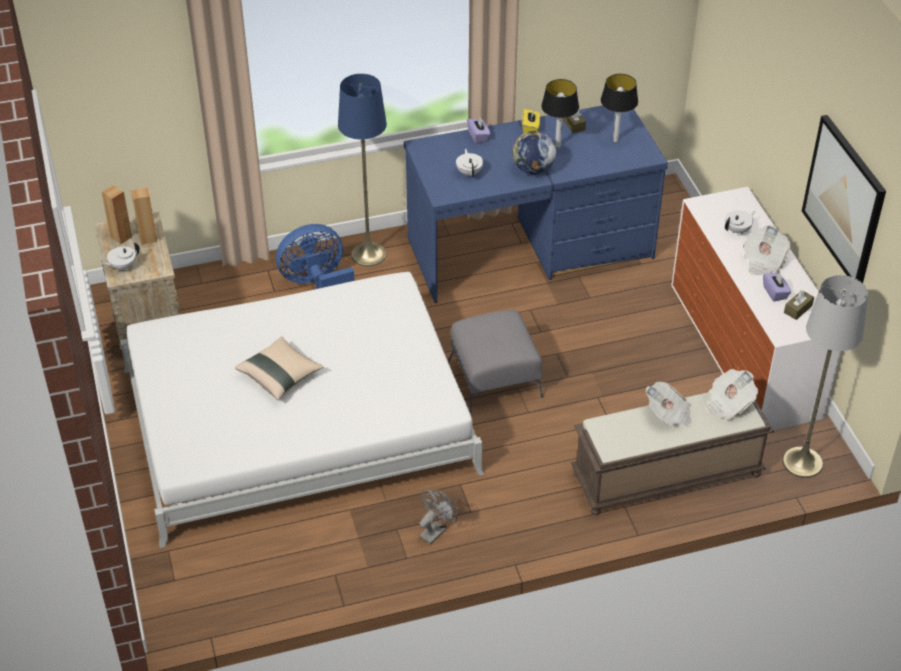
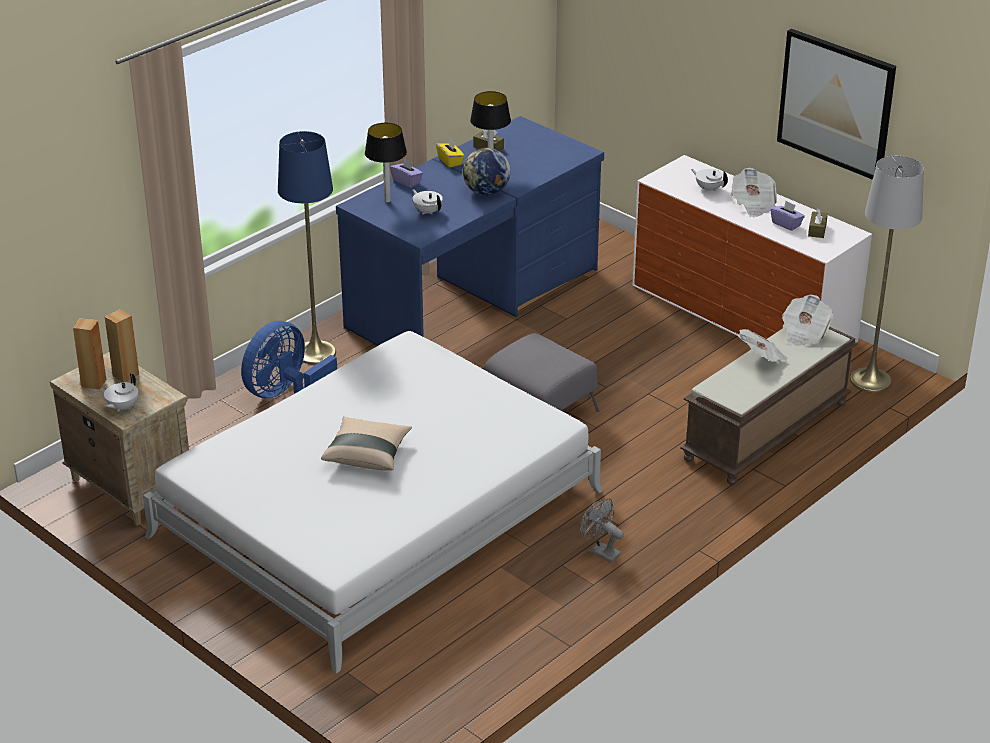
camera: 30 degrees left, 10 degrees down
grey fan [420,490,457,544] -> grey fan turned 60 degrees counterclockwise [580,498,624,563]
table lamp [601,74,638,142] -> table lamp moved to [365,123,407,203]
white teapot [725,210,756,235] -> white teapot turned 75 degrees counterclockwise [691,169,728,192]

